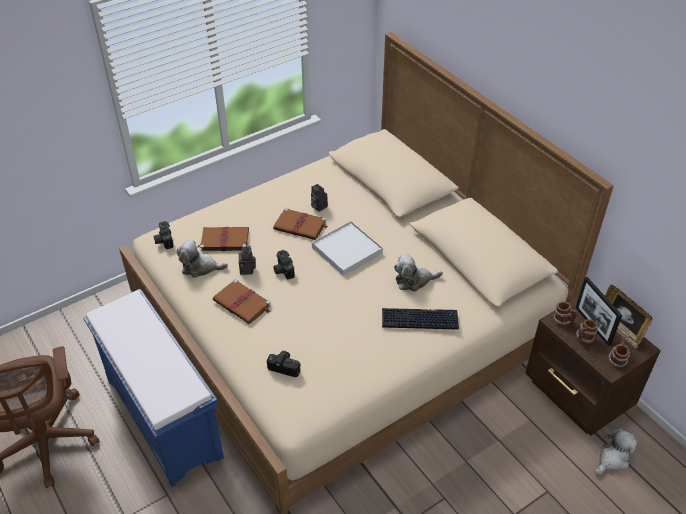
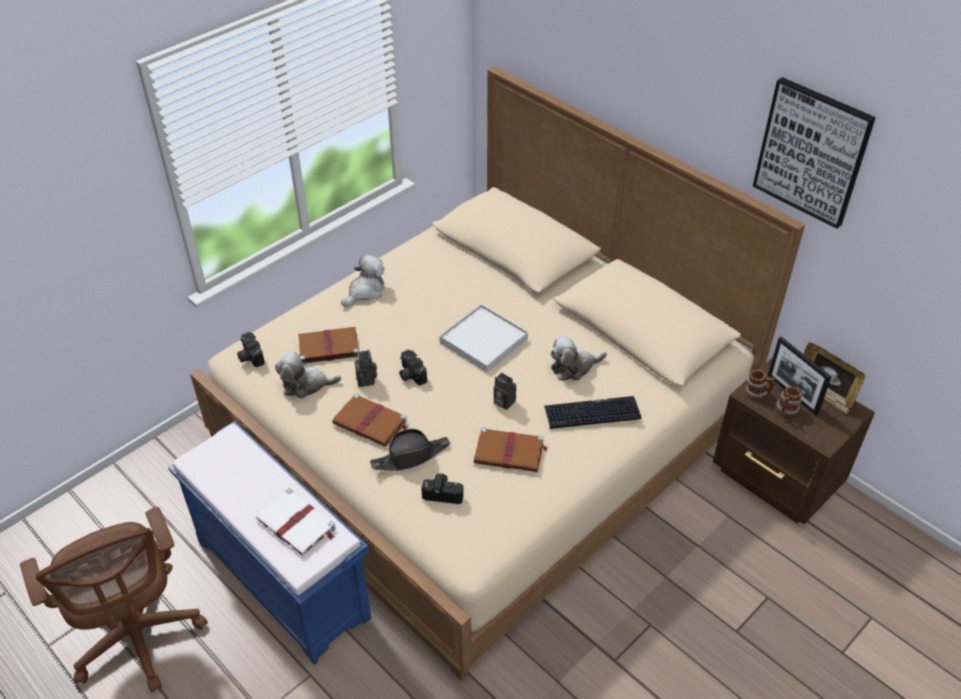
camera: 10 degrees left, 0 degrees up
brown book [273,208,328,240] -> brown book moved to [474,427,548,472]
camera [311,184,328,212] -> camera moved to [494,373,516,410]
plush toy [595,428,637,475] -> plush toy moved to [341,254,384,307]
mug [608,337,630,367] -> none
none -> white book [256,488,336,556]
none -> black hat [370,429,450,471]
none -> picture [753,77,876,228]

